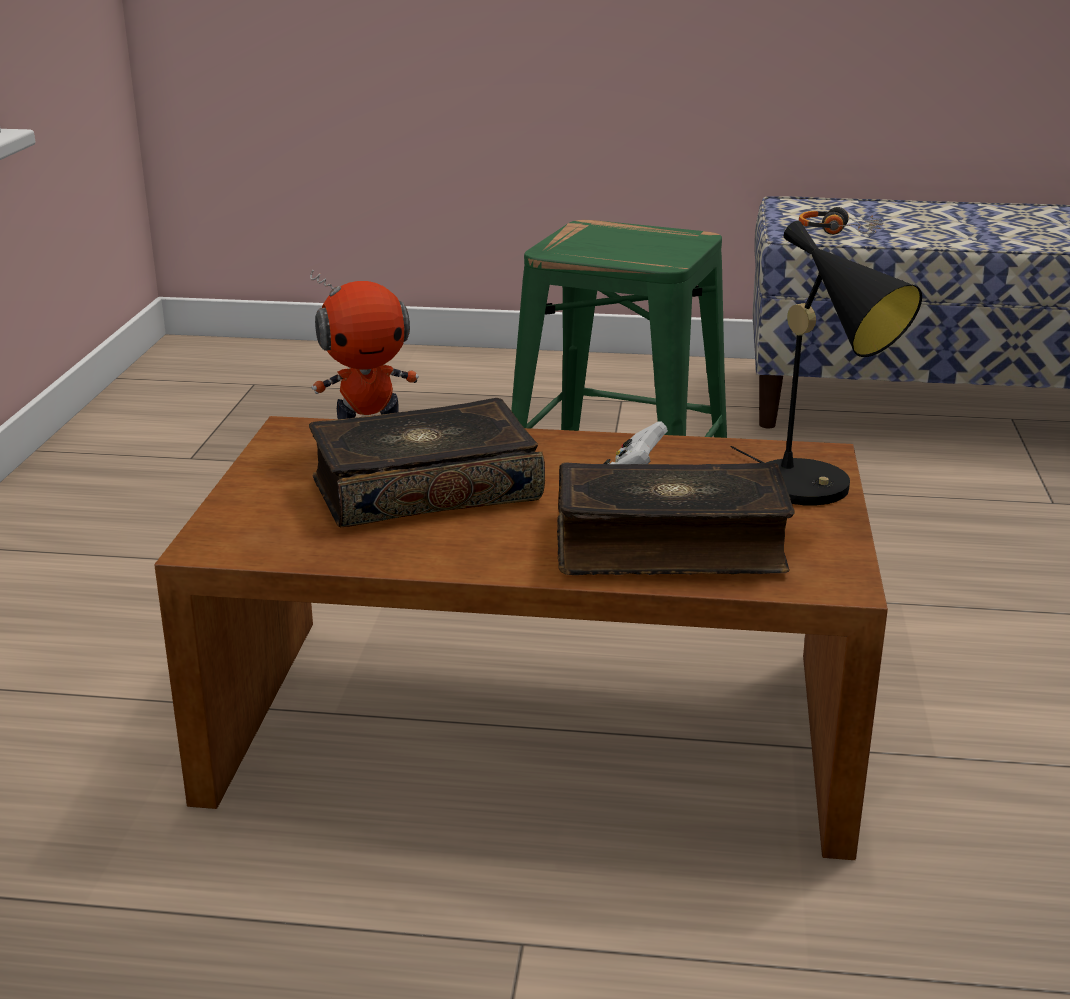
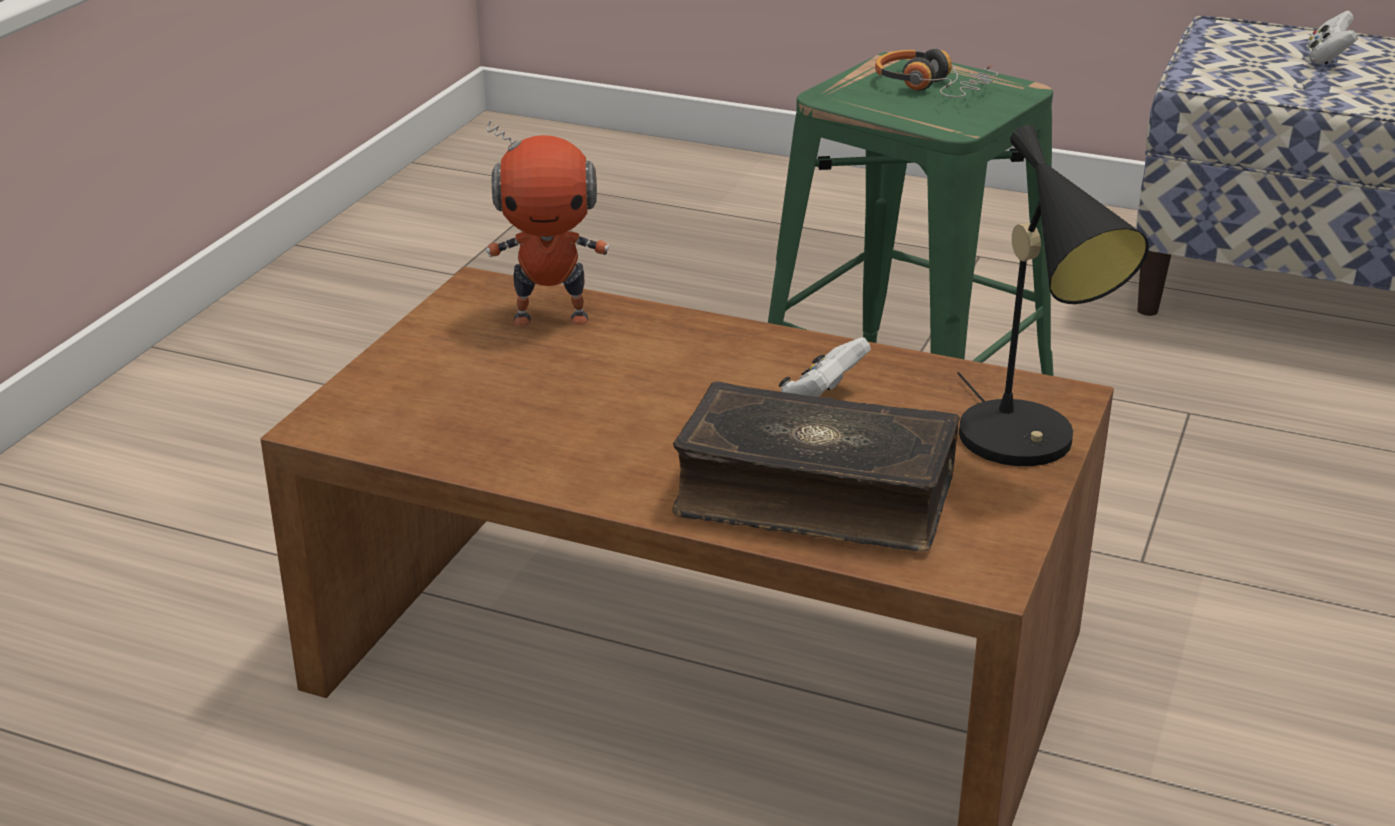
camera: 15 degrees right, 5 degrees up
book [309,398,545,527] -> none
headphones [799,207,883,235] -> headphones moved to [875,49,998,97]
none -> white game controller [1307,11,1358,64]

